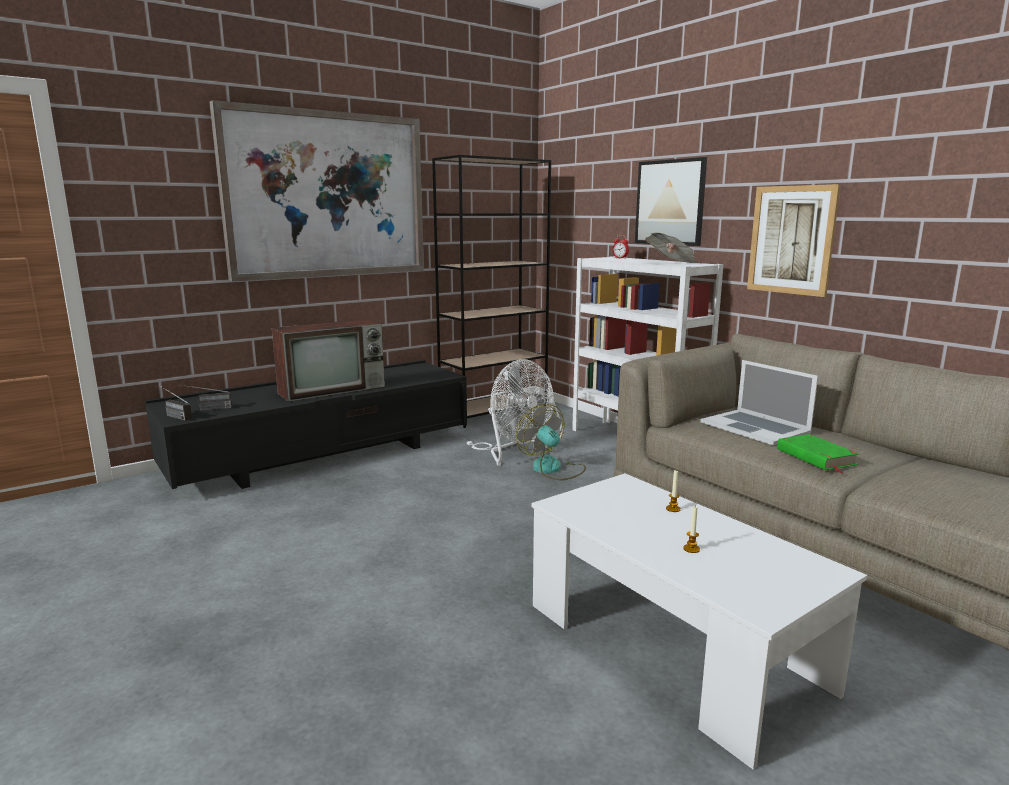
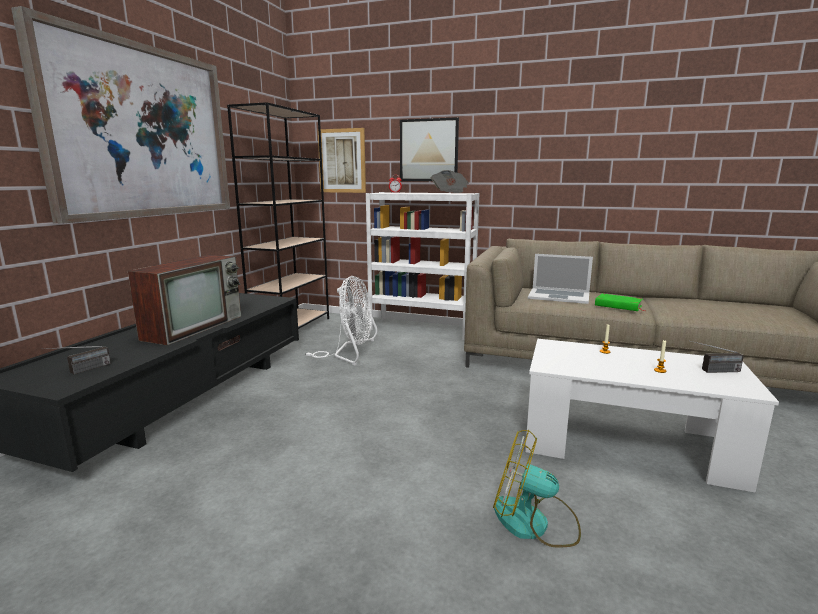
camera: 35 degrees left, 0 degrees up
radio [162,387,192,421] -> radio moved to [691,341,744,373]
fan [516,404,586,480] -> fan moved to [493,430,581,547]
picture [747,184,841,297] -> picture moved to [318,128,366,193]

